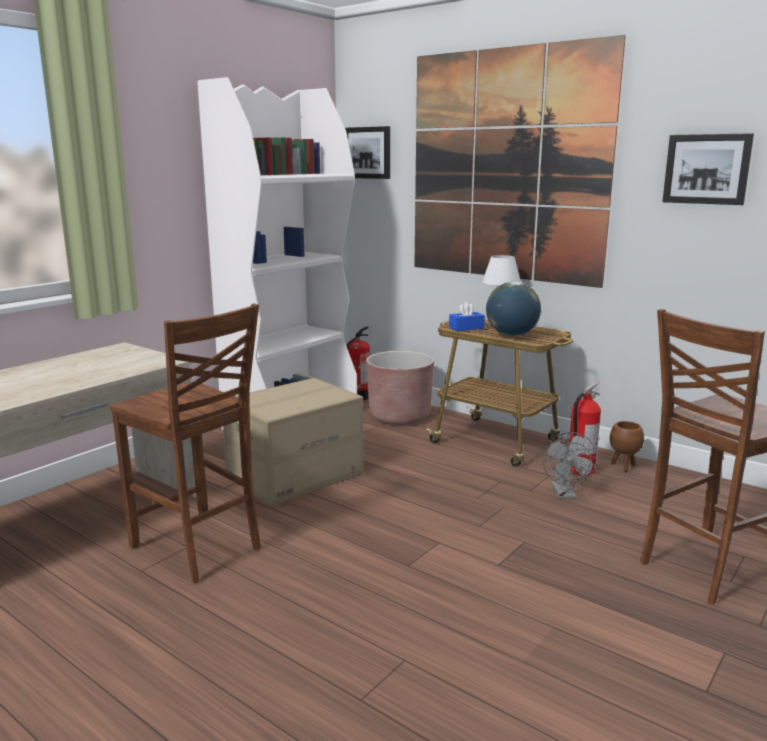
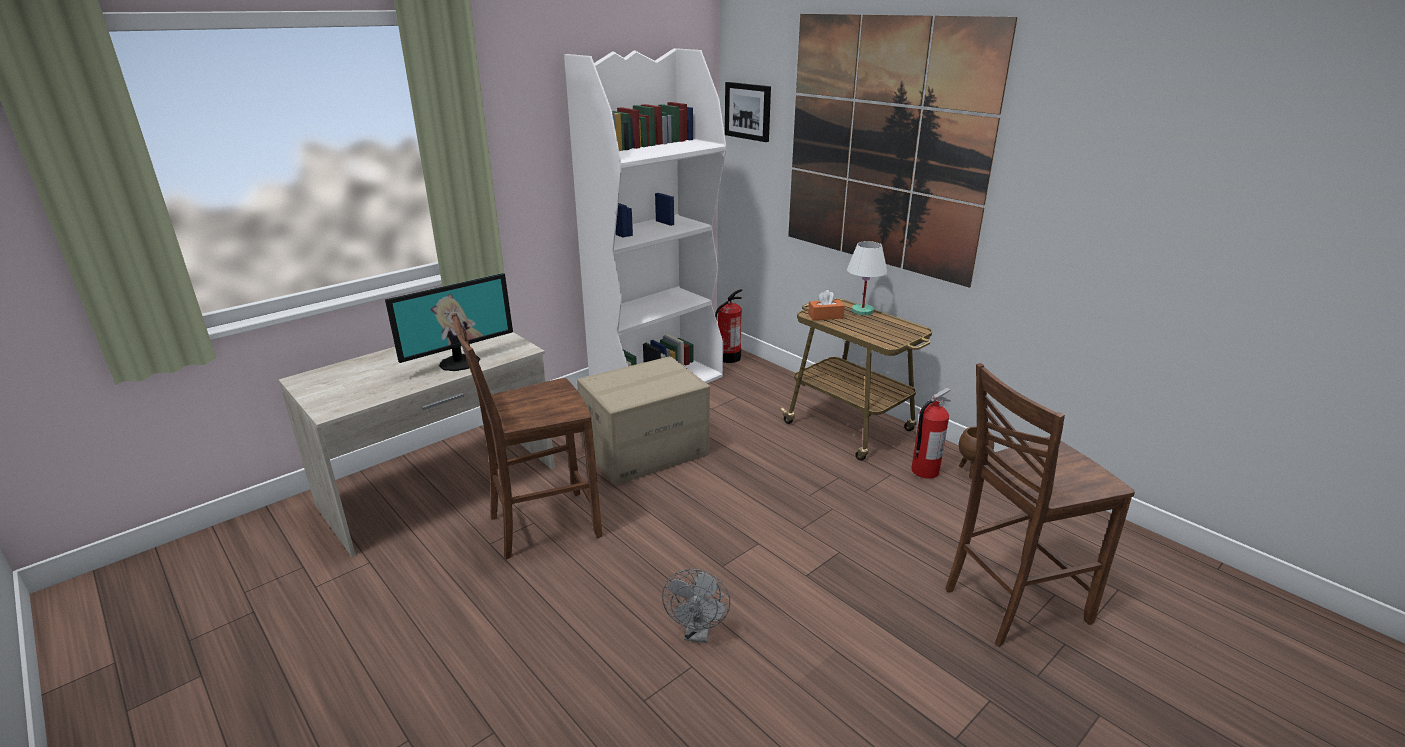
camera: 10 degrees right, 10 degrees up
brown chair [110,304,261,583] -> brown chair turned 105 degrees clockwise [451,313,602,560]
brown planter [366,351,434,425] -> none
blue tissue box [449,301,485,331] -> orange tissue box [808,290,845,320]
globe [486,282,541,336] -> none
grey fan [543,432,597,499] -> grey fan moved to [662,569,730,643]
picture [663,133,754,205] -> none
none -> monitor [385,273,513,371]

